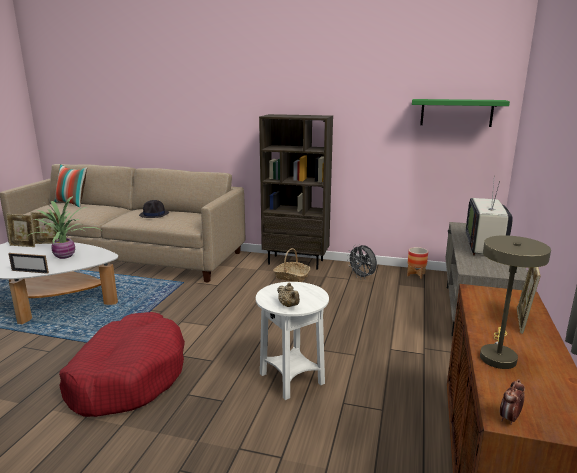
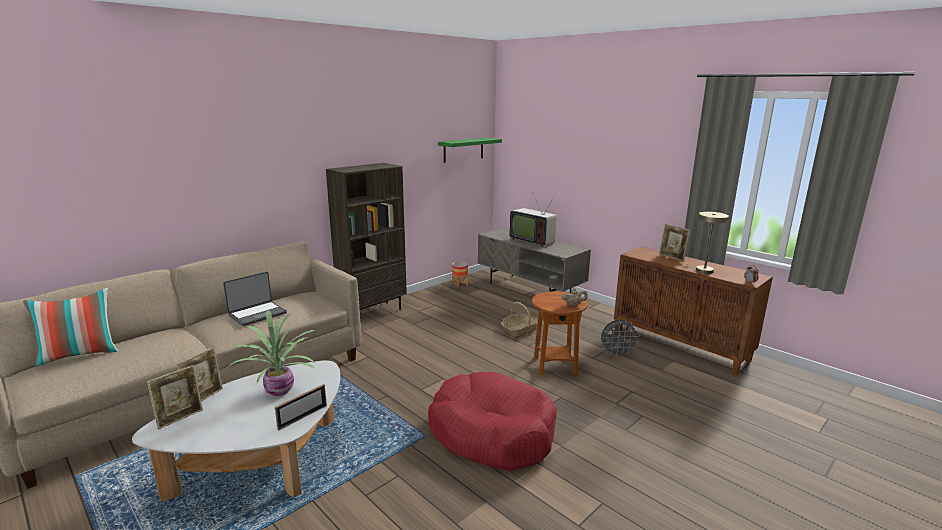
camera: 60 degrees left, 0 degrees up
black hat [139,200,169,218] -> laptop [223,271,287,326]
white side table [256,282,329,400] -> brown side table [532,291,588,375]
basket [273,248,310,282] -> basket moved to [501,302,538,336]
grey fan [347,244,377,277] -> grey fan moved to [601,320,640,357]

